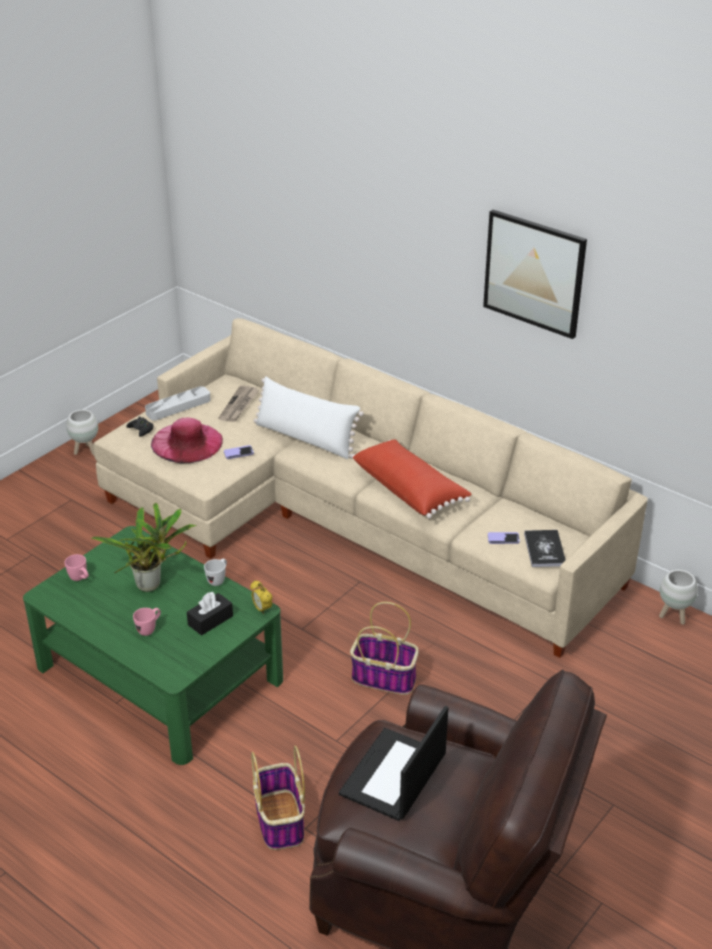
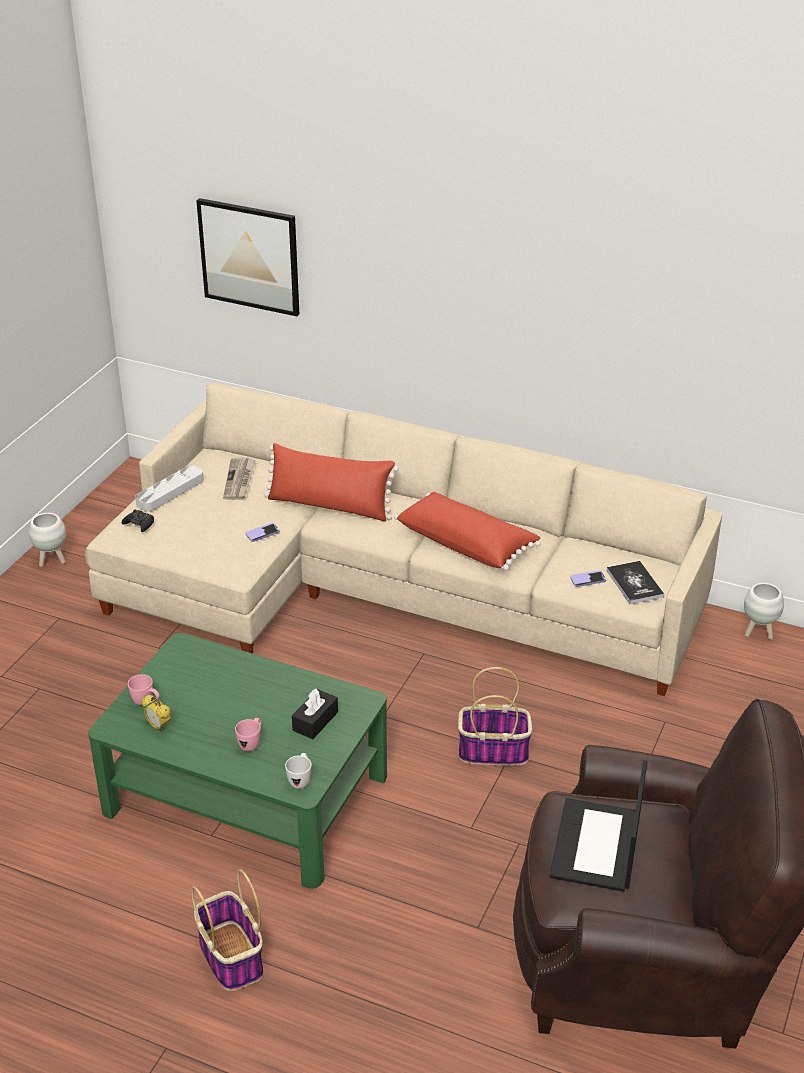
camera: 15 degrees left, 0 degrees up
potted plant [91,503,197,592] -> none
pink hat [151,418,223,463] -> none
white mug [204,559,227,586] -> white mug moved to [285,753,312,789]
alarm clock [250,580,272,615] -> alarm clock moved to [142,695,171,732]
basket [251,746,305,850] -> basket moved to [191,869,263,991]
white pillow [253,376,364,459] -> red pillow [264,443,399,522]
picture [483,210,587,339] -> picture moved to [196,198,299,316]

